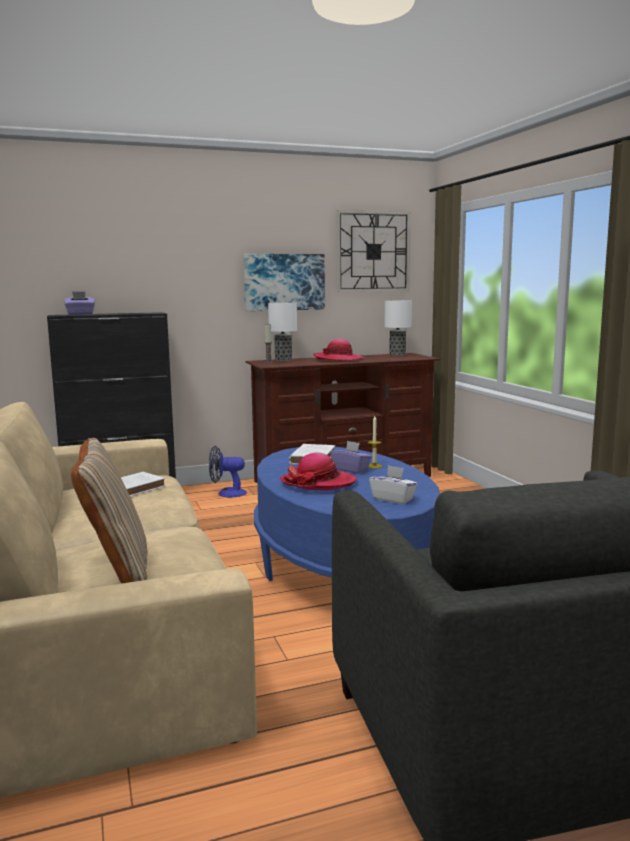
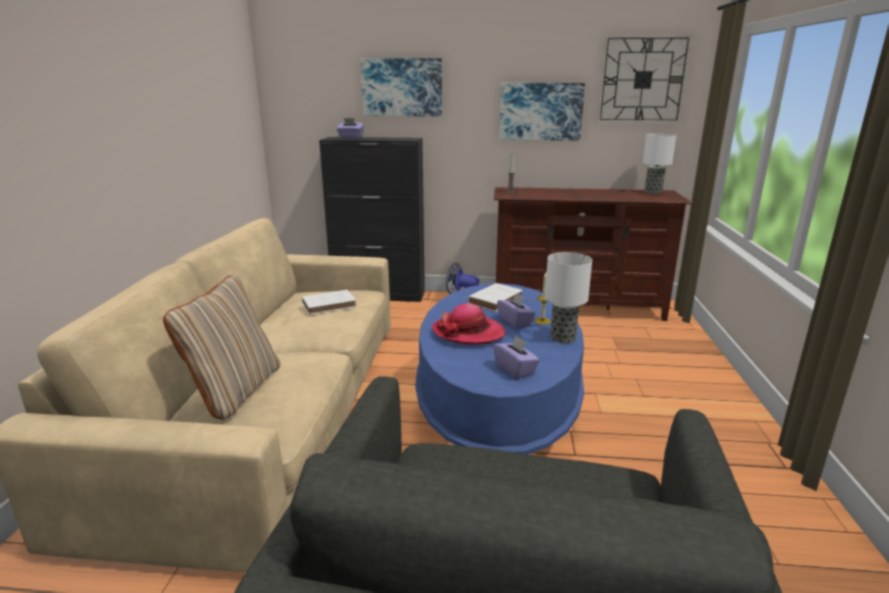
camera: 25 degrees right, 10 degrees up
table lamp [268,302,297,361] -> table lamp moved to [545,252,592,343]
hat [313,339,364,361] -> none
white tissue box [369,465,418,504] -> purple tissue box [493,335,540,379]
none -> picture [360,58,442,116]

